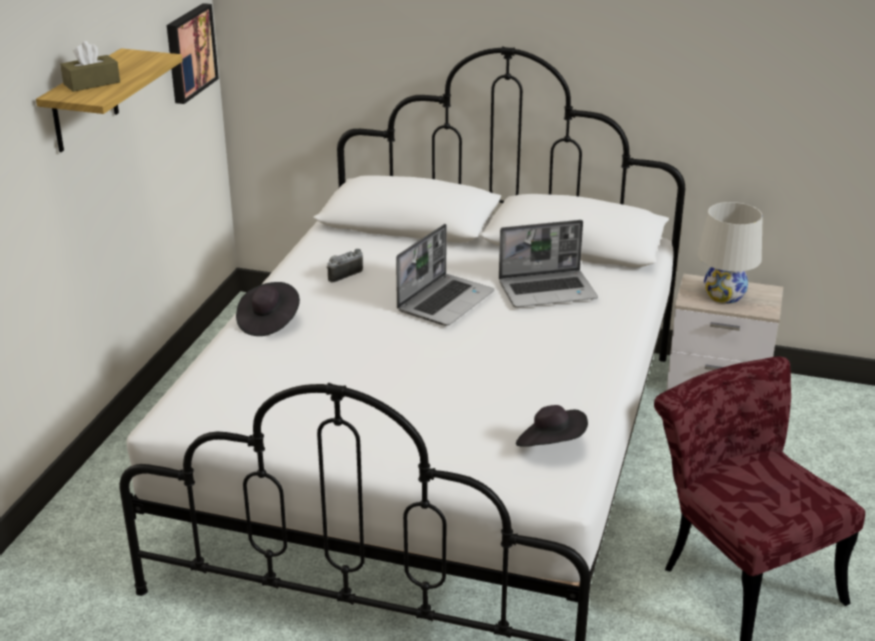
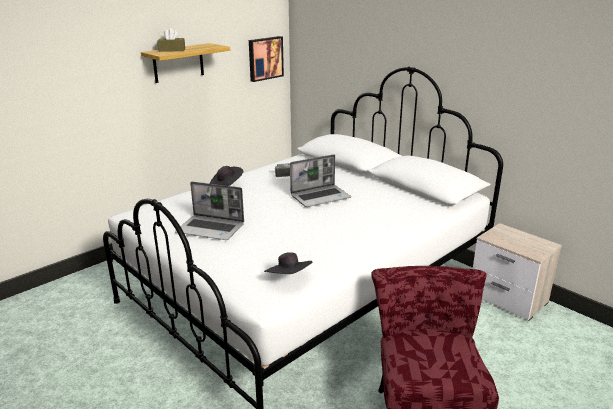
camera: 30 degrees right, 5 degrees down
laptop [499,220,598,307] -> laptop moved to [175,181,244,240]
white table lamp [697,202,763,304] -> none

